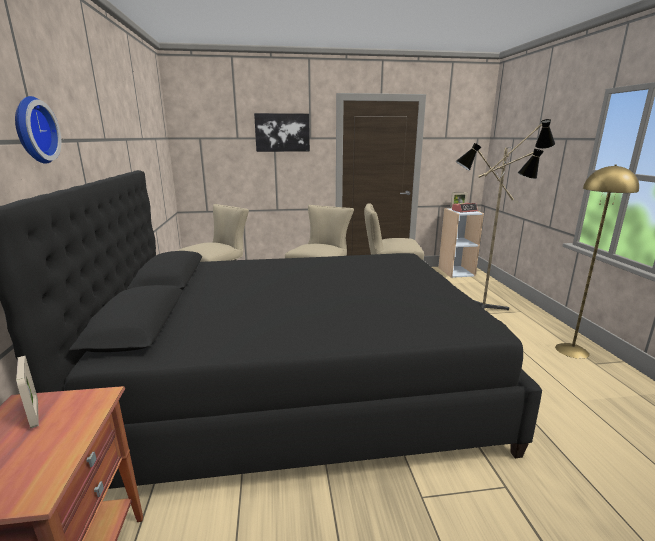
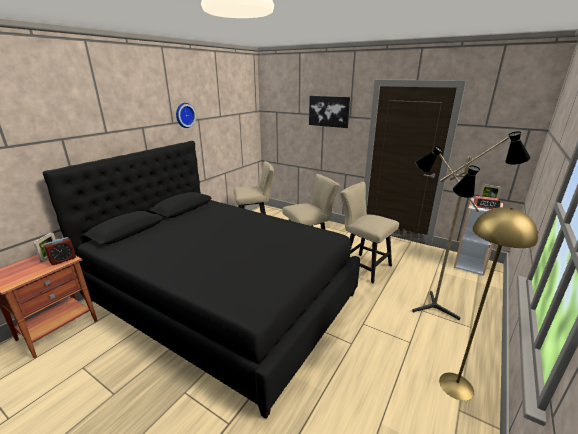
camera: 40 degrees right, 5 degrees up
wall clock [15,96,61,164] -> wall clock moved to [176,103,196,128]
none -> alarm clock [43,237,76,265]

